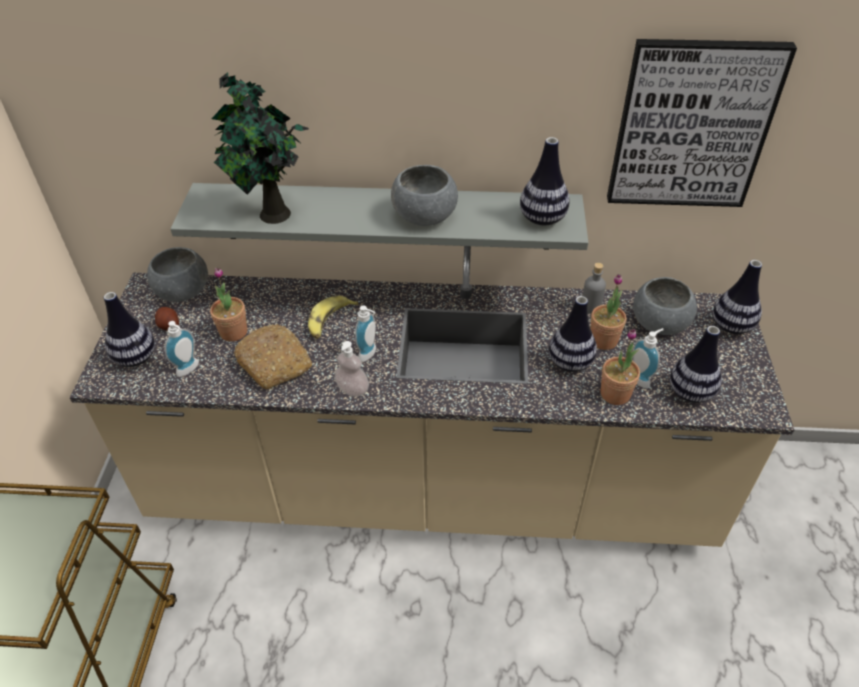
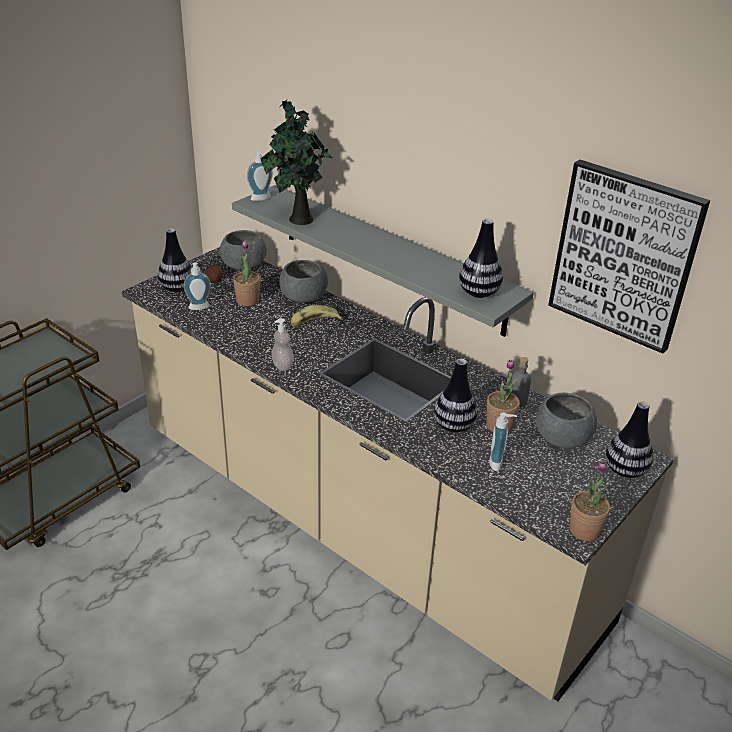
camera: 35 degrees right, 10 degrees down
bread [234,324,312,389] -> none
soap dispenser [355,305,376,362] -> soap dispenser moved to [247,150,273,201]
grey bowl [391,165,458,226] -> grey bowl moved to [279,260,328,303]
potted plant [600,329,640,405] -> potted plant moved to [569,460,610,541]
vase [670,326,722,403] -> none

